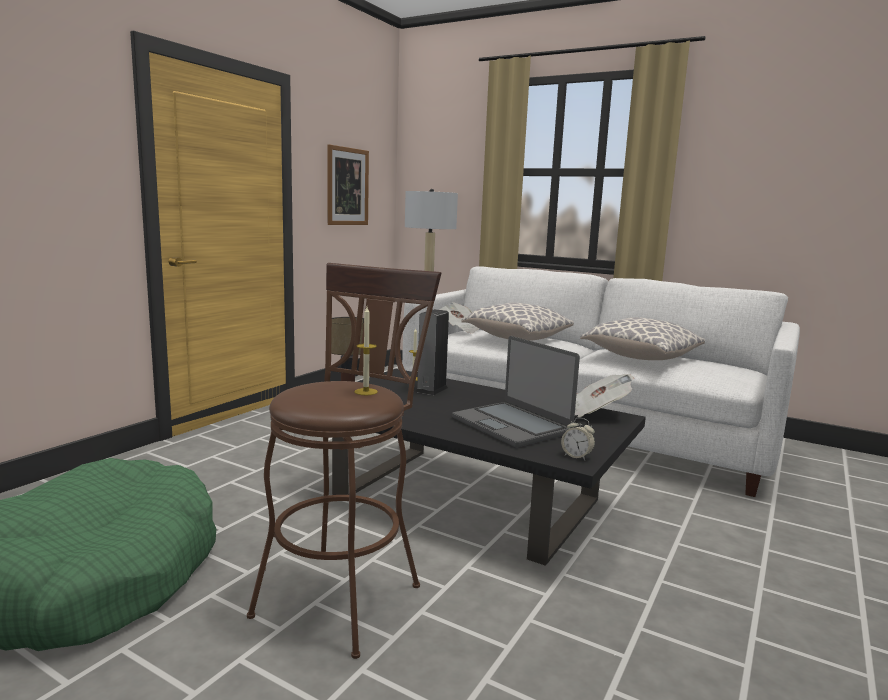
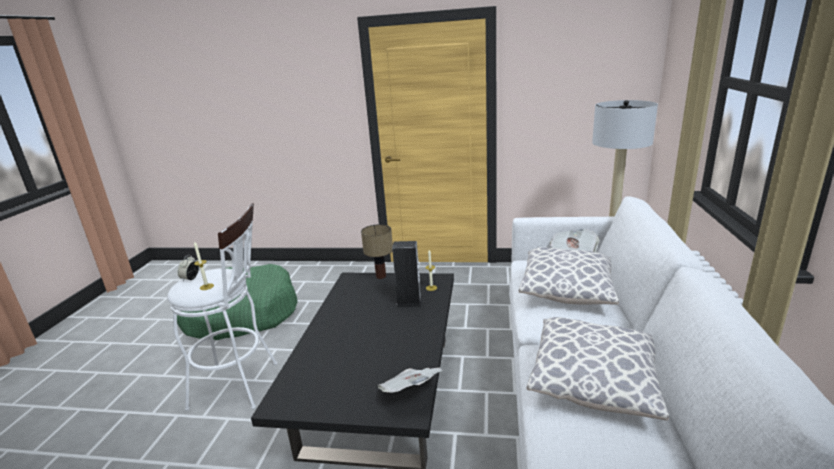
camera: 70 degrees right, 10 degrees up
brown stool [247,263,441,659] -> white stool [167,203,278,411]
picture [327,145,369,225] -> none
laptop [452,336,580,447] -> none
alarm clock [561,418,595,460] -> alarm clock moved to [177,255,199,281]

